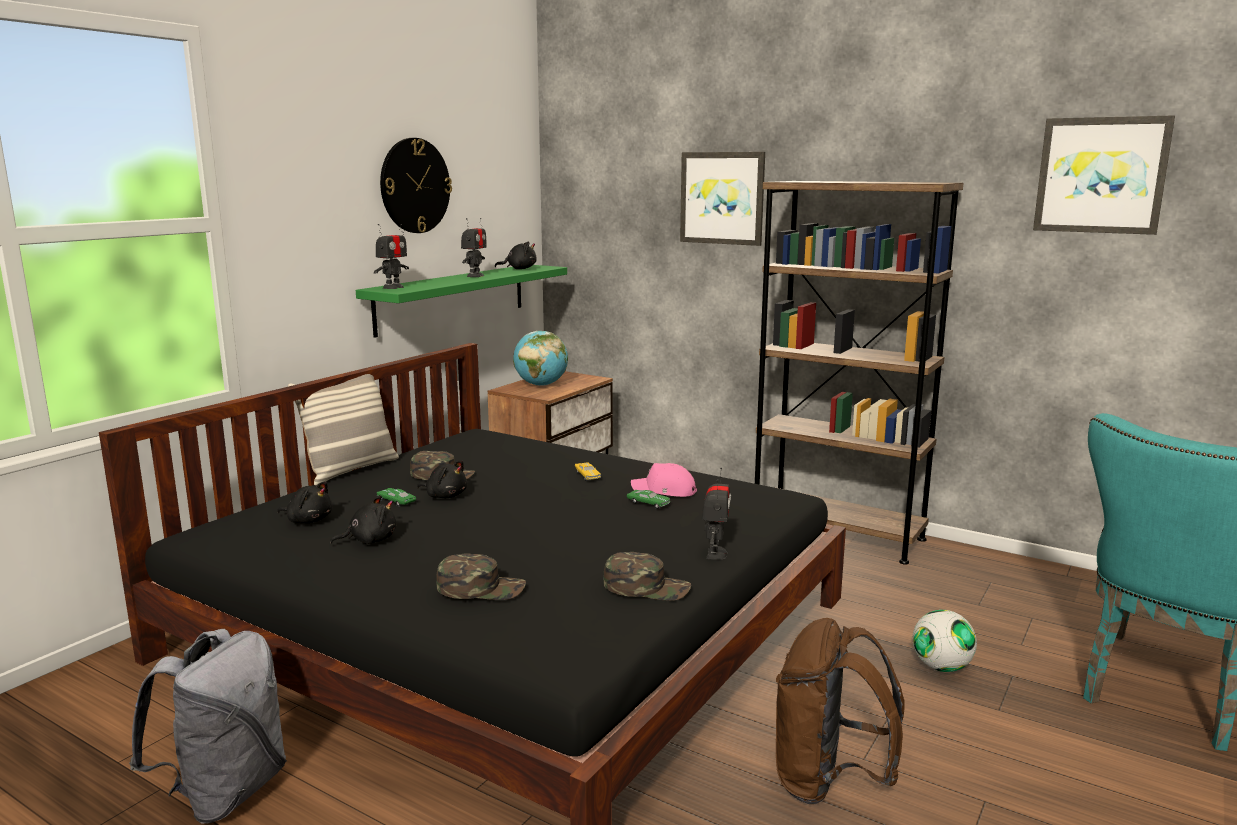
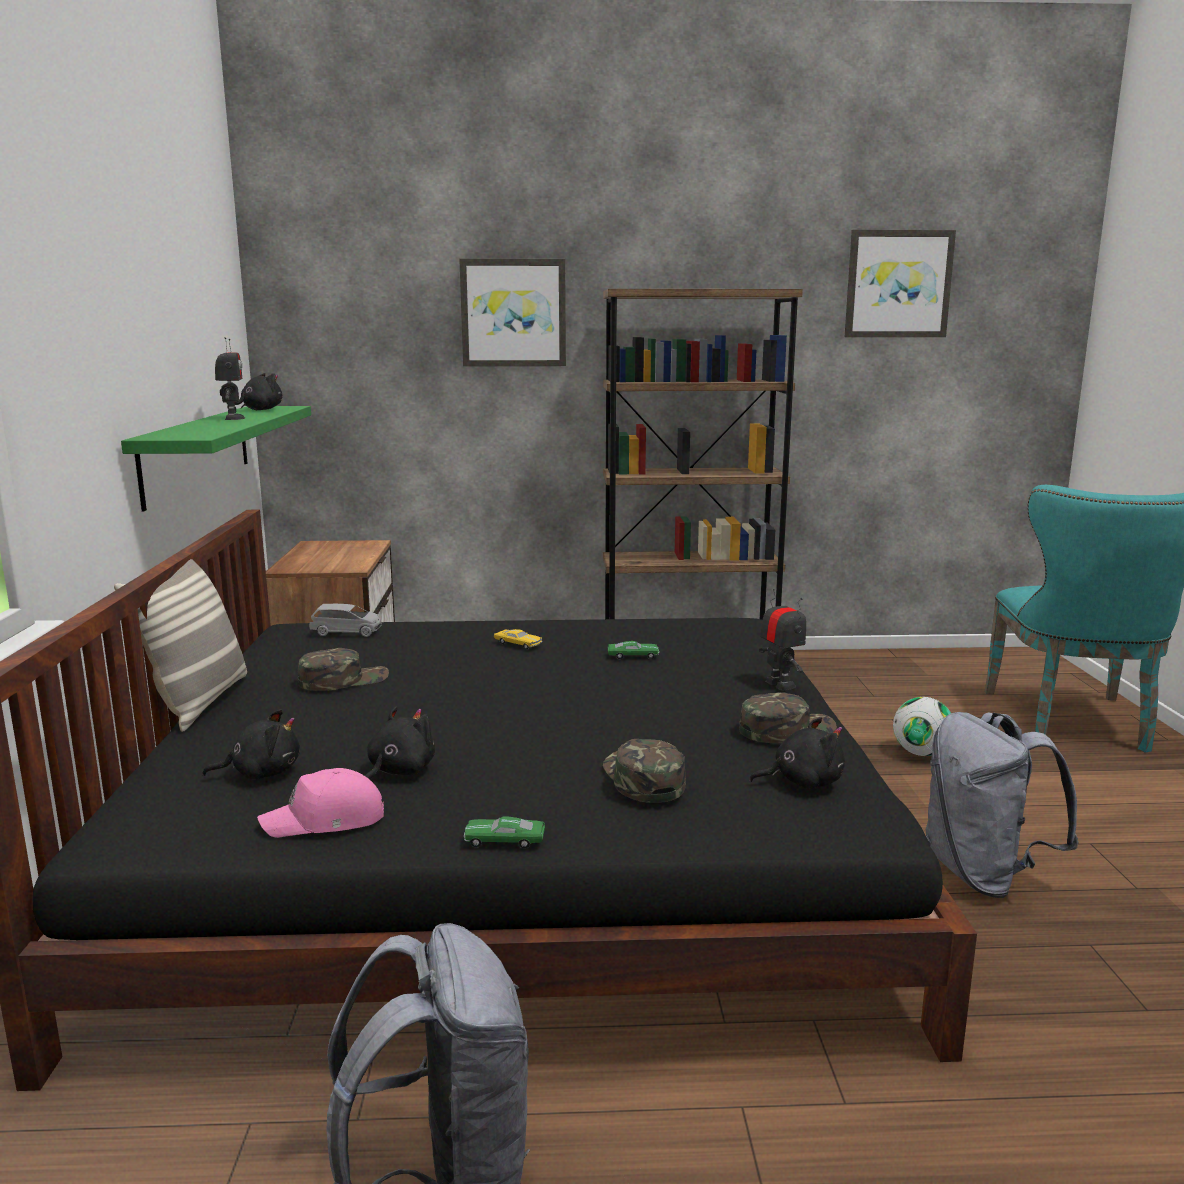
camera: 35 degrees left, 0 degrees up
toy robot [374,224,409,289] -> none
green toy car [377,488,416,506] -> green toy car moved to [464,817,545,849]
wall clock [380,138,452,233] -> none
black plush toy [417,460,467,498] -> black plush toy moved to [749,717,845,789]
green cap [436,553,526,600] -> green cap turned 75 degrees counterclockwise [603,739,686,803]
globe [513,331,568,386] -> none
pink cap [631,463,697,497] -> pink cap moved to [257,768,384,838]
brown backpack [776,618,905,804] -> grey backpack [926,712,1079,898]
none -> grey toy car [309,604,382,637]

